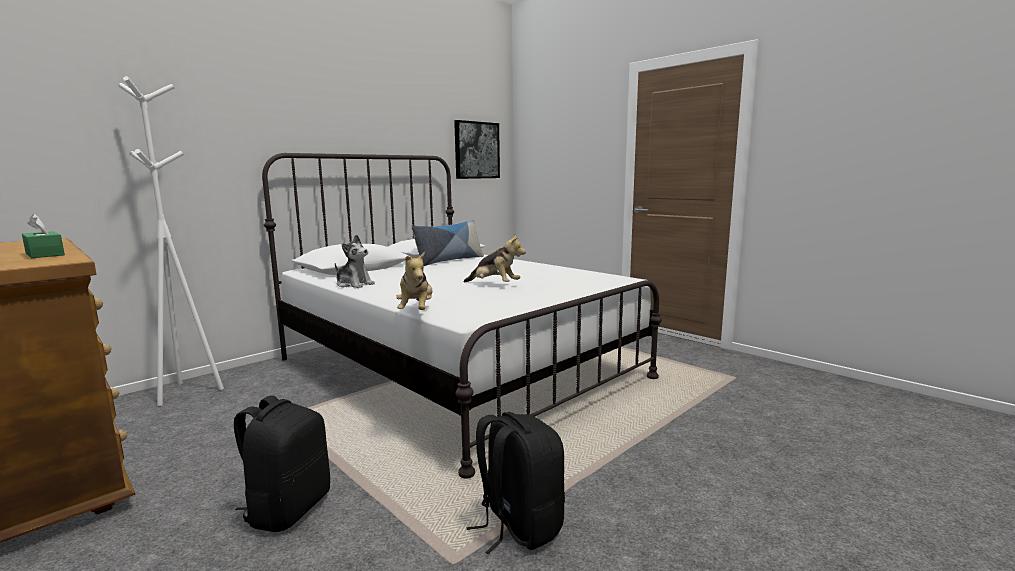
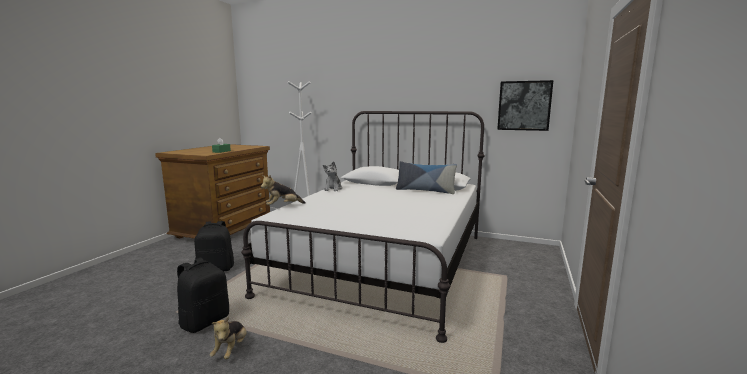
camera: 65 degrees right, 0 degrees up
plush toy [464,235,526,283] -> plush toy moved to [210,317,247,359]

